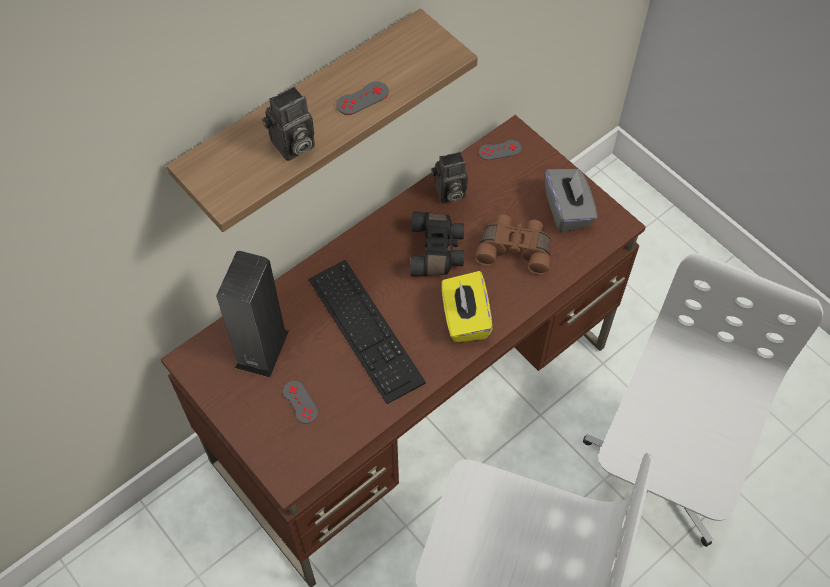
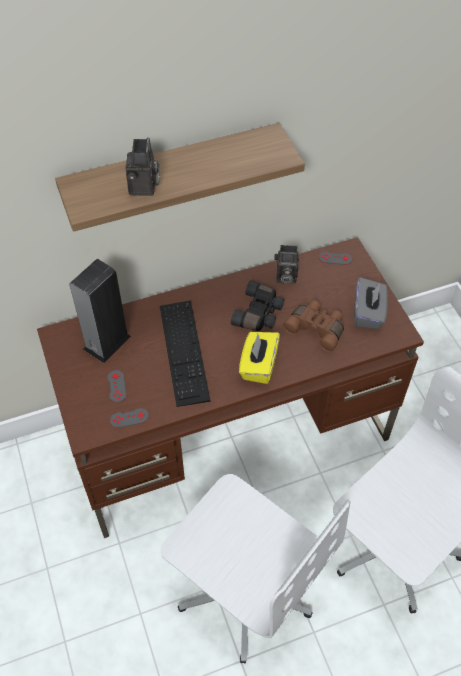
camera: 20 degrees right, 5 degrees down
camera [262,86,315,161] -> camera turned 75 degrees counterclockwise [125,137,160,196]
grey game controller [336,81,389,115] -> grey game controller moved to [110,408,149,428]

